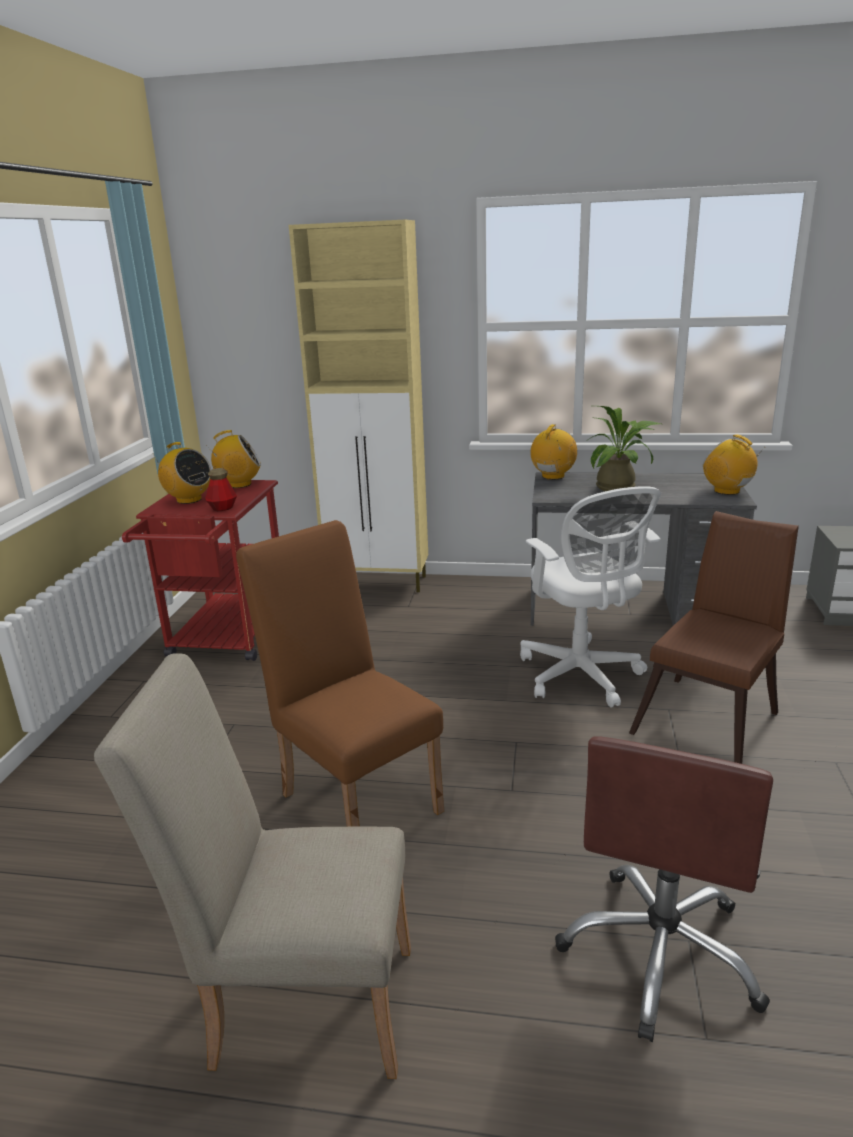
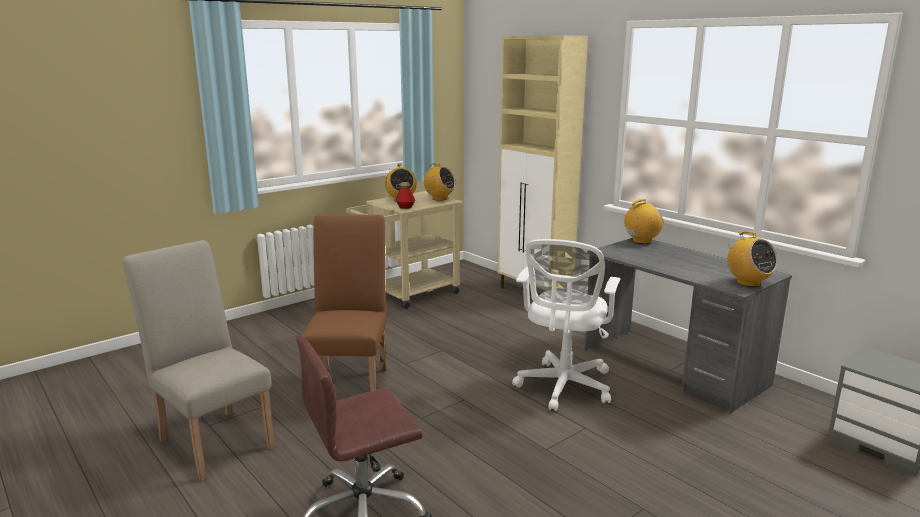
camera: 40 degrees right, 5 degrees down
red cart [122,480,279,661] -> beige cart [346,191,463,309]
potted plant [586,406,661,491] -> none
brown chair [629,511,799,764] -> none
radio [703,434,765,495] -> radio turned 150 degrees clockwise [726,231,778,287]

